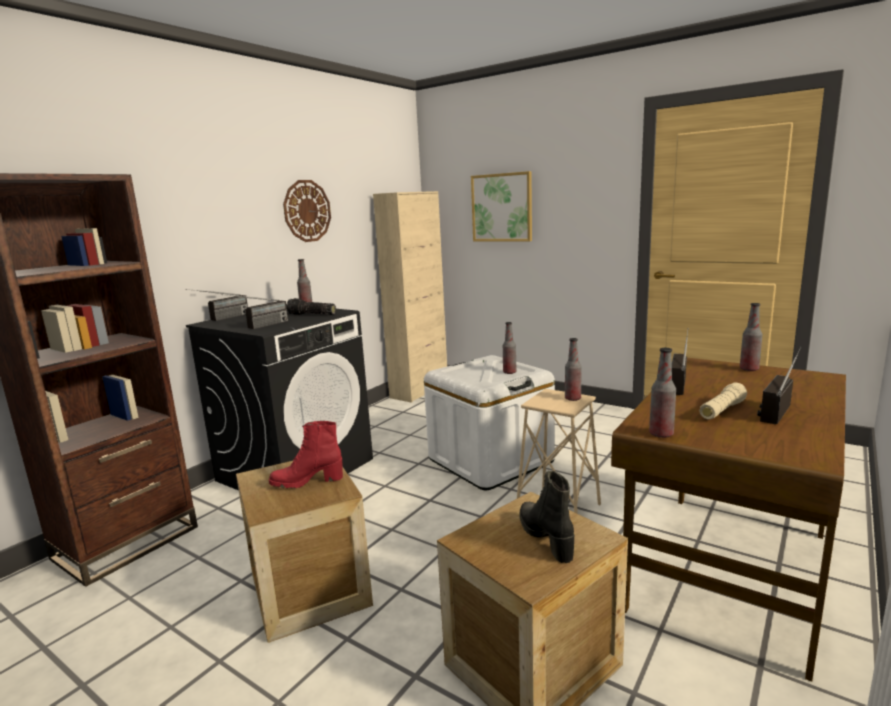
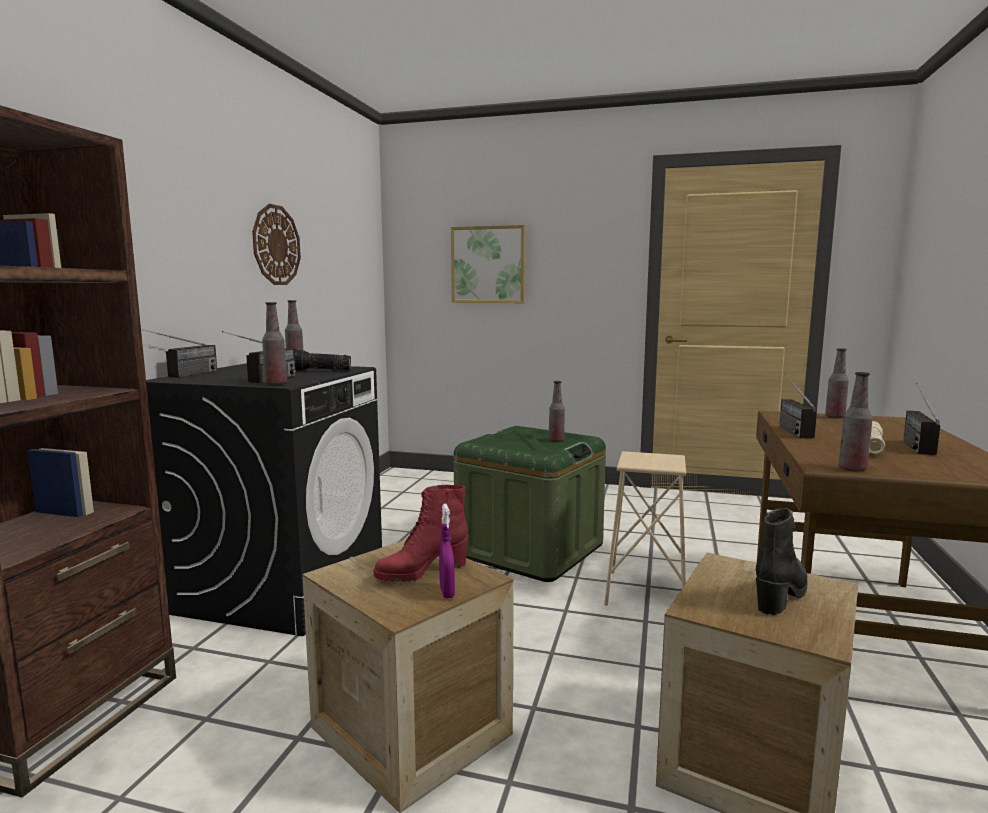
camera: 20 degrees left, 5 degrees down
beige cabinet [373,191,447,403] -> none
white storage box [424,355,555,490] -> green storage box [454,426,606,582]
black boot [520,471,574,563] -> black boot turned 75 degrees clockwise [756,508,808,615]
bottle [565,338,581,401] -> bottle moved to [262,302,287,386]
none -> purple spray bottle [439,504,455,598]

